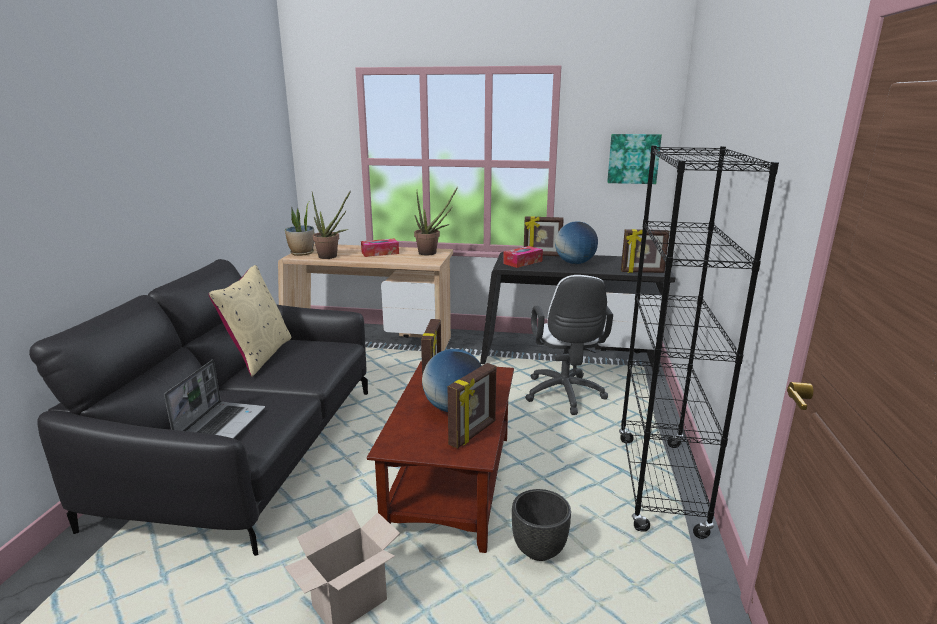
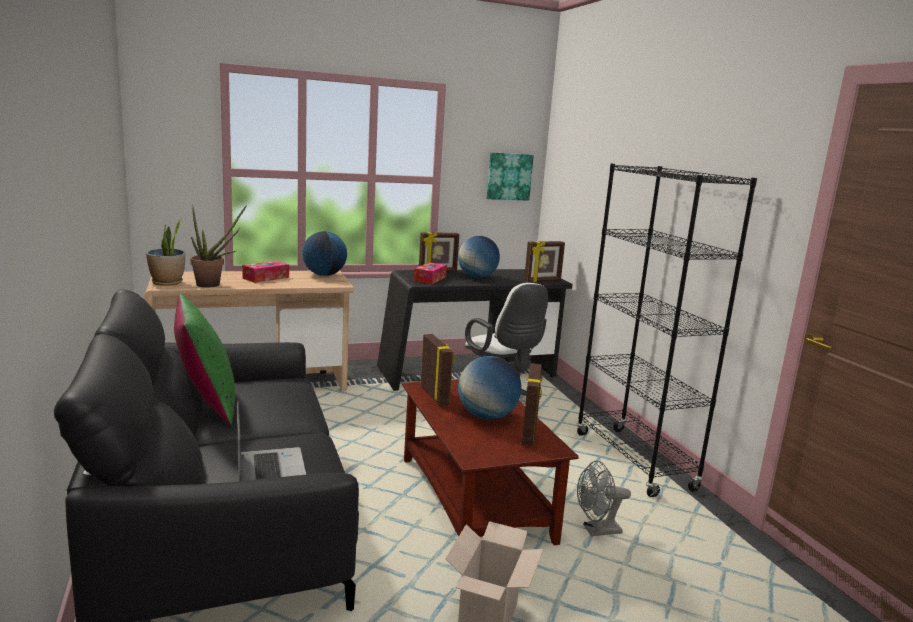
camera: 30 degrees left, 5 degrees down
beige pillow [209,265,292,377] -> green pillow [174,293,235,425]
potted plant [414,187,458,255] -> globe [302,231,347,276]
black planter [512,489,571,561] -> grey fan [577,461,631,536]

